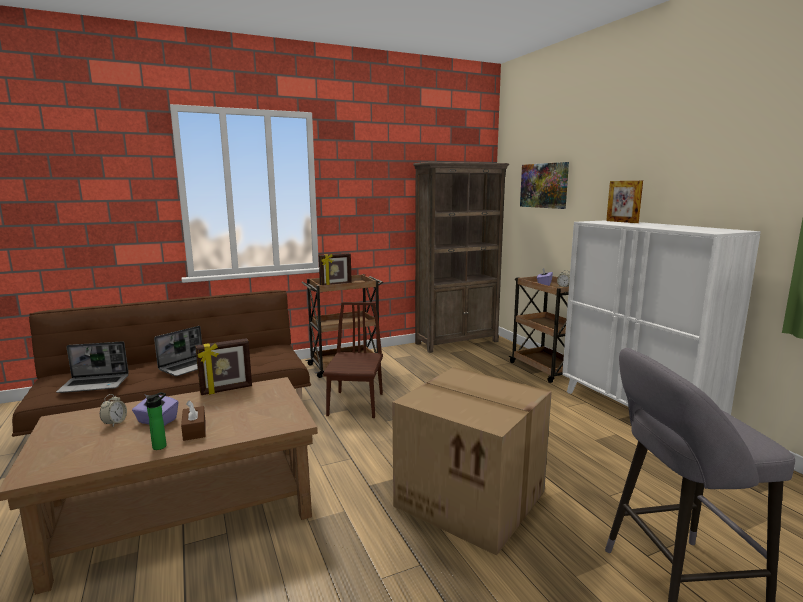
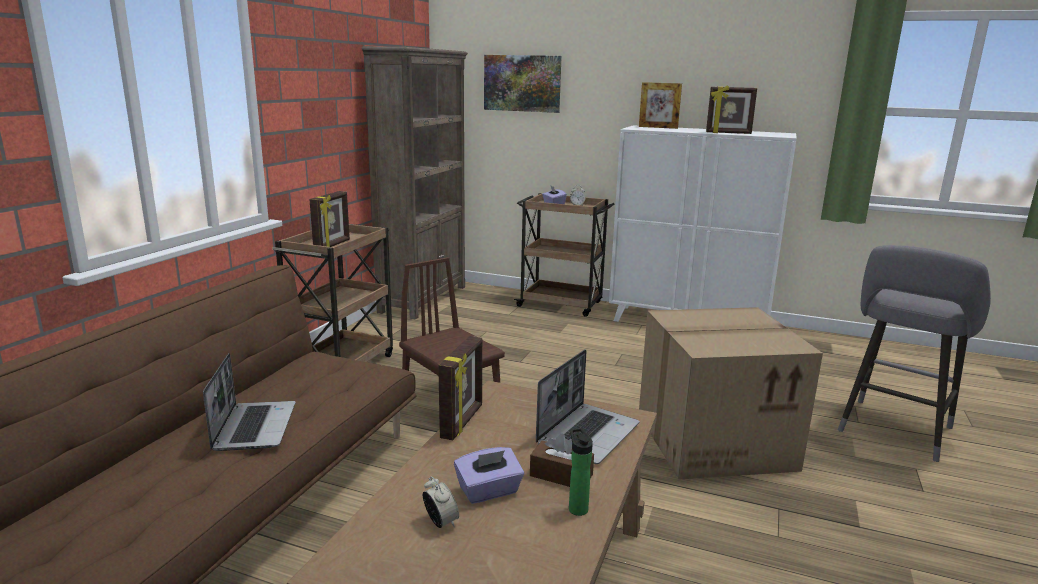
camera: 45 degrees left, 5 degrees up
laptop [56,341,129,393] -> laptop moved to [536,349,640,464]
none -> picture frame [706,85,757,134]

